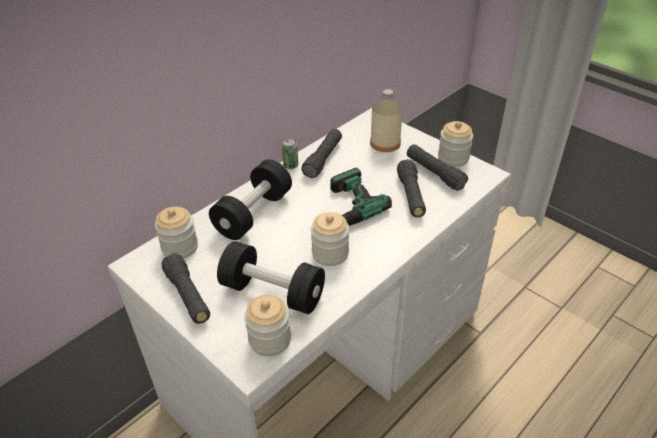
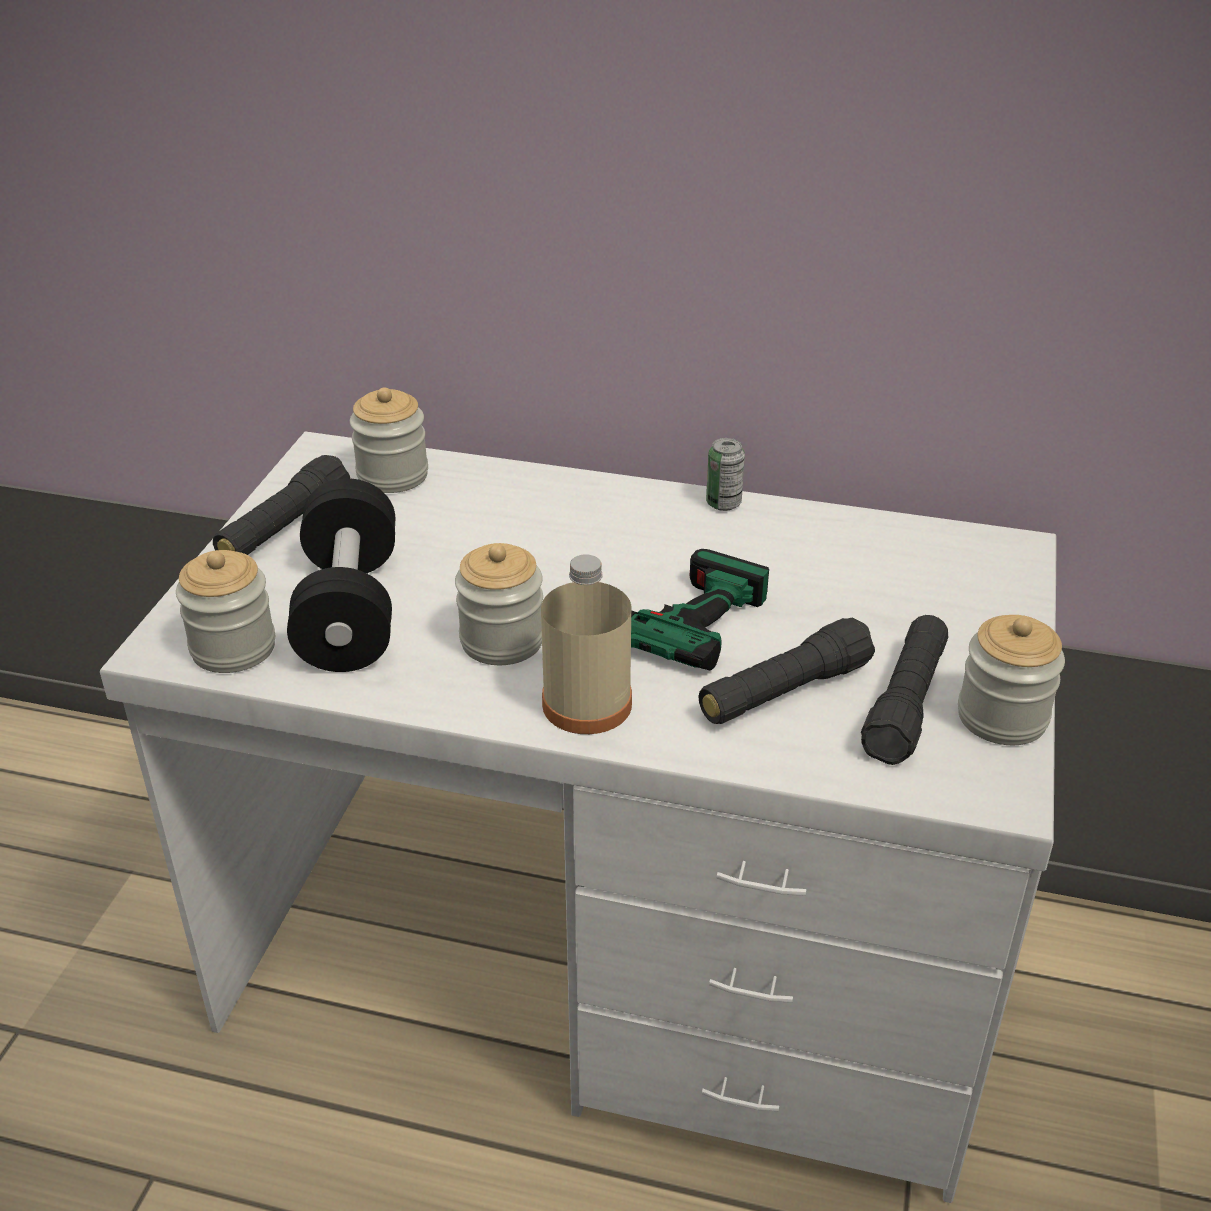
camera: 60 degrees right, 5 degrees down
black dumbbell [209,159,292,240] -> none
black flashlight [301,129,342,178] -> none
beige bottle [370,89,403,152] -> beige bottle moved to [541,554,632,734]

